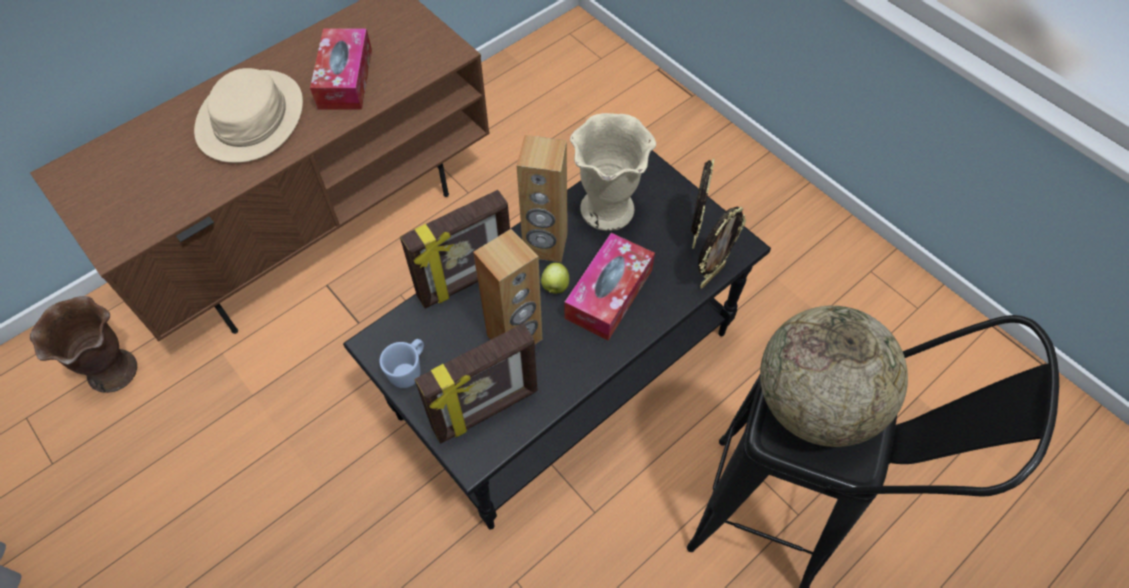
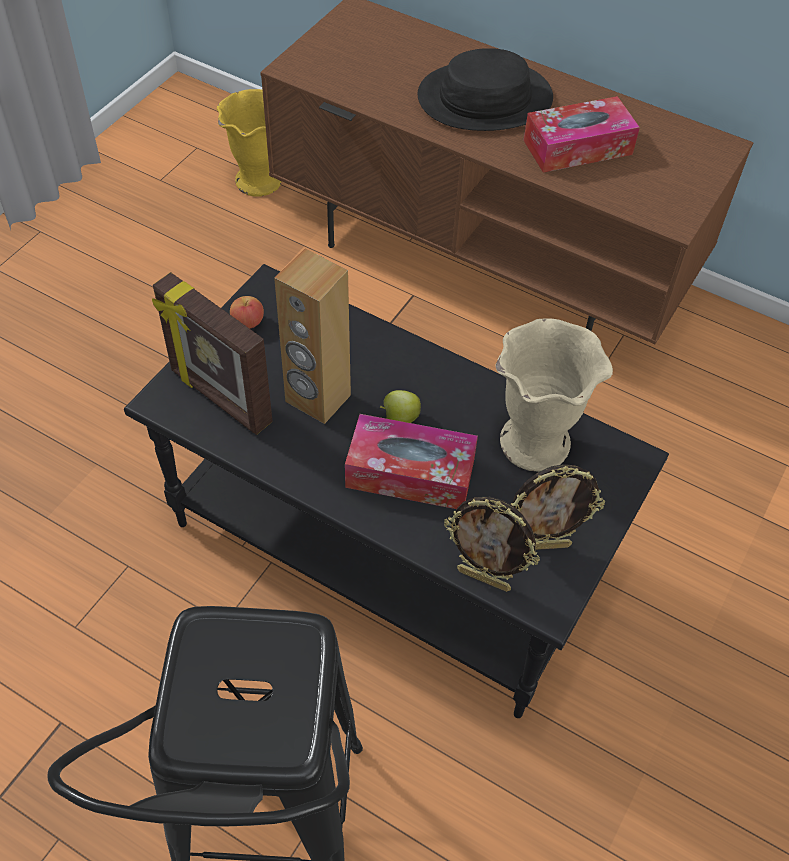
camera: 70 degrees right, 5 degrees down
brown vase [30,296,137,393] -> yellow vase [217,89,281,196]
beige hat [194,68,303,163] -> black hat [418,48,553,131]
blue mug [380,339,424,388] -> apple [230,296,264,329]
picture frame [400,190,510,309] -> none
brown speaker [516,135,568,263] -> none
globe [760,306,908,447] -> none

